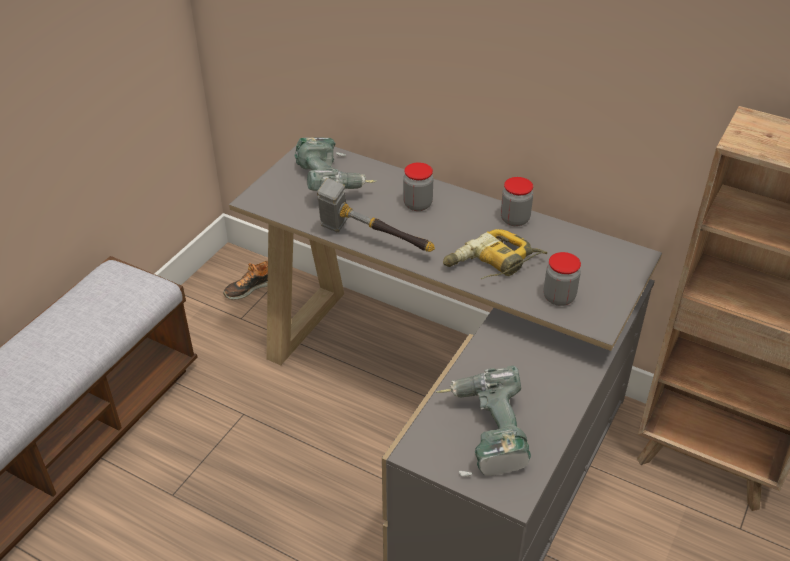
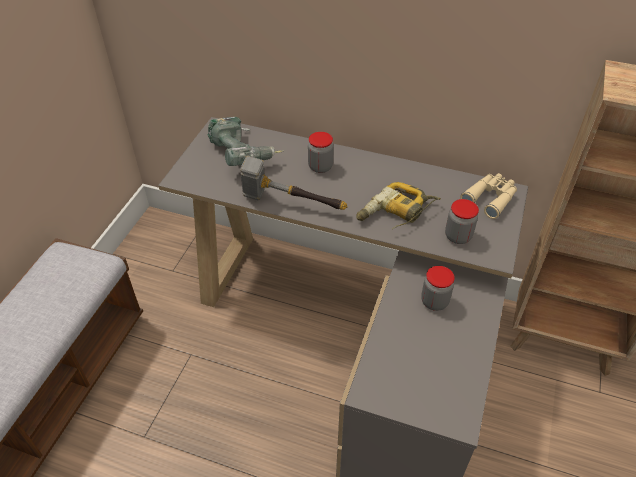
camera: 10 degrees left, 5 degrees up
shoe [223,261,268,299] -> none
power drill [436,366,531,477] -> none
jar [501,177,533,226] -> jar moved to [421,266,455,311]
none -> beige binoculars [460,173,517,219]

